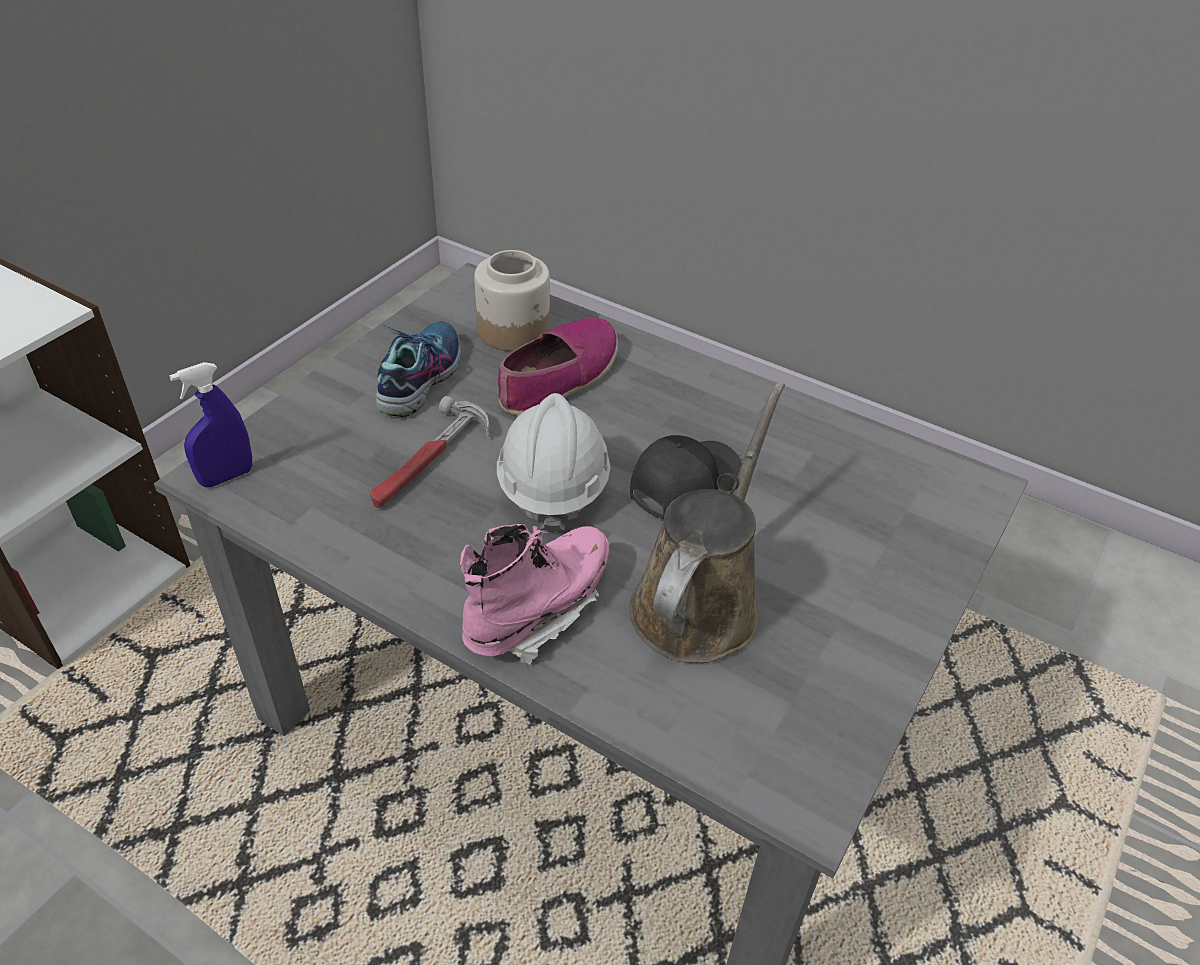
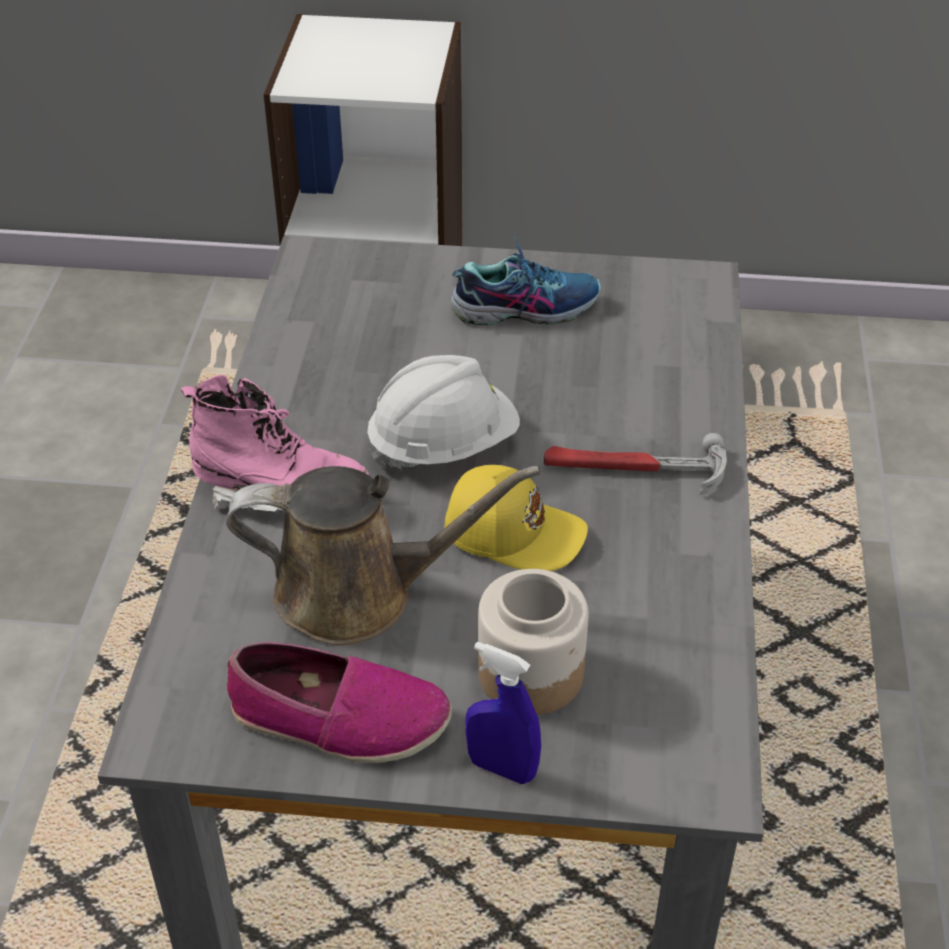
camera: 65 degrees right, 0 degrees up
blue spray bottle [169,362,252,487] -> blue spray bottle moved to [465,642,541,784]
hammer [370,396,489,508] -> hammer moved to [544,433,727,494]
jar [474,250,550,351] -> jar moved to [478,569,588,715]
shoe [498,317,618,416] -> shoe moved to [227,642,452,763]
black cap [630,435,742,521] -> yellow cap [444,465,588,571]

